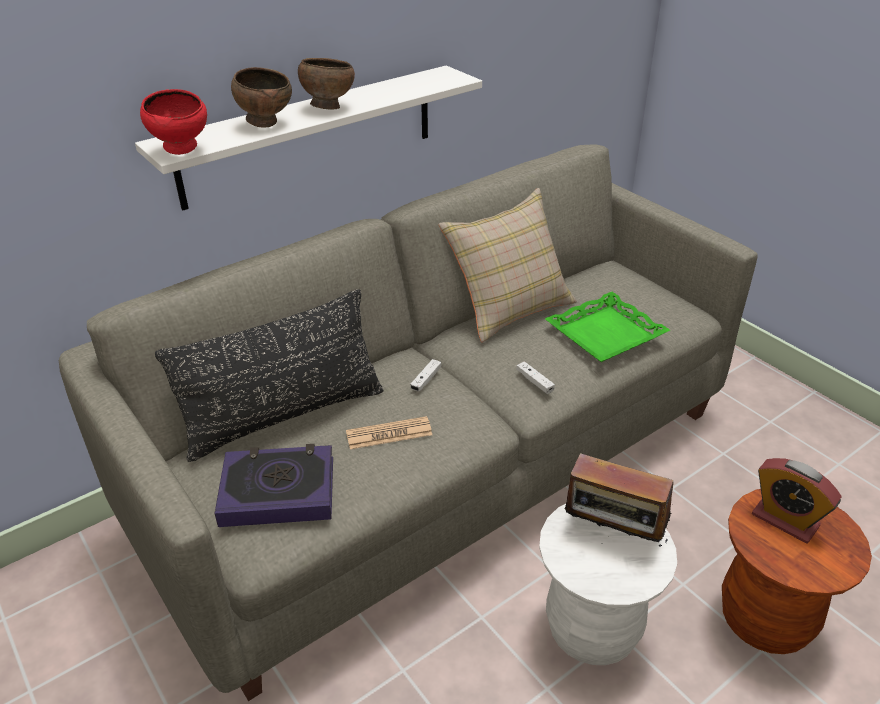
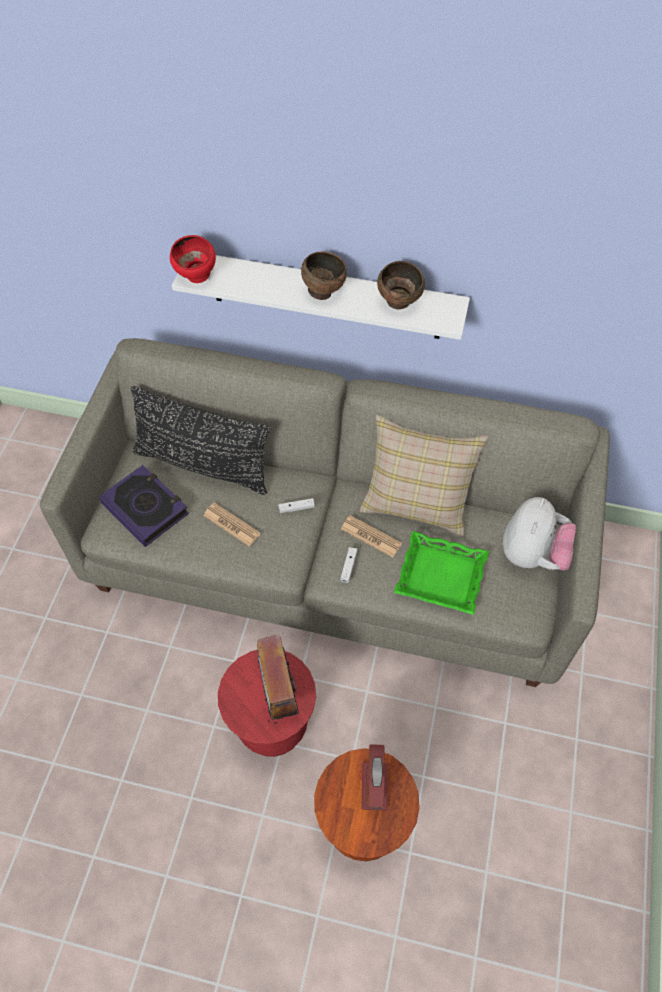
camera: 50 degrees right, 20 degrees up
brown bowl [231,67,292,128] -> brown bowl moved to [377,261,425,310]
white stool [539,504,677,665] -> red stool [218,650,316,757]
none -> newspaper [341,515,402,558]
none -> plush toy [503,497,576,571]

